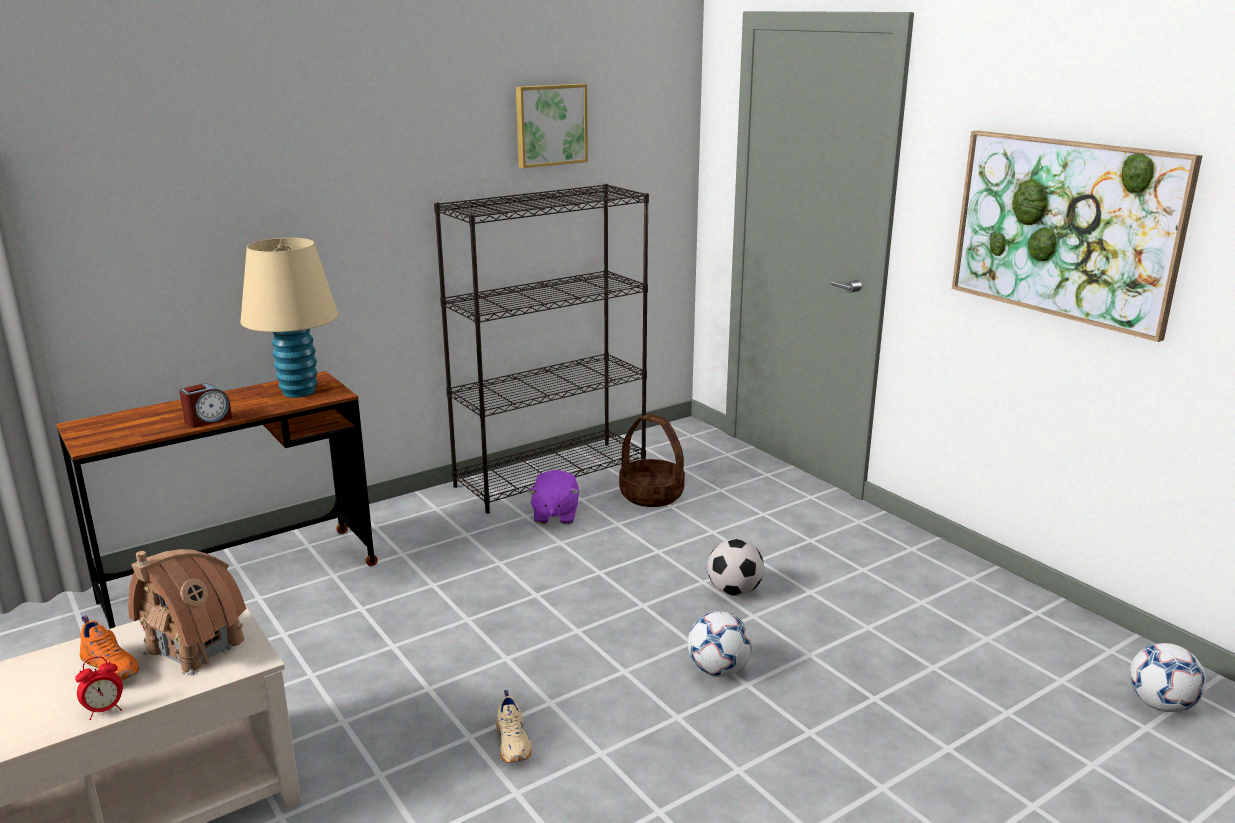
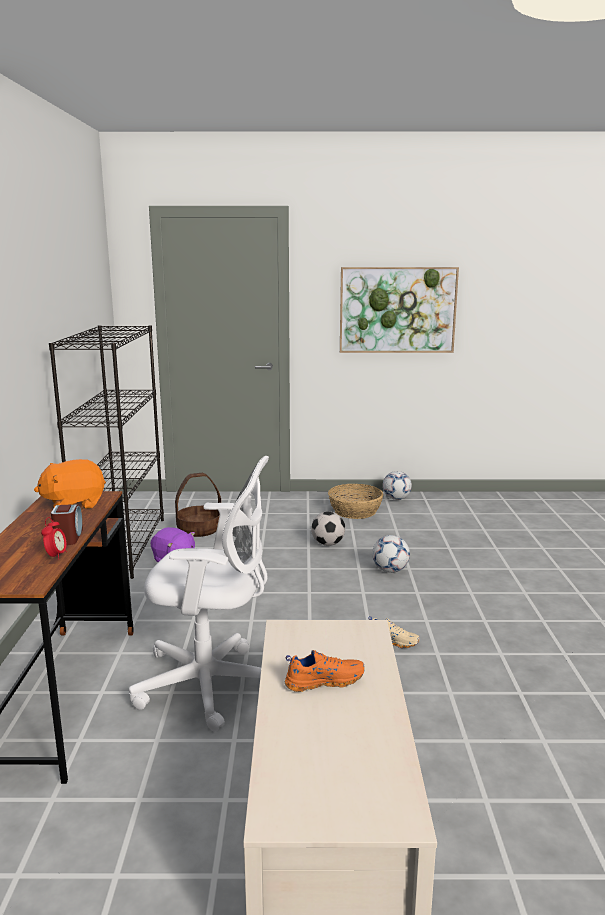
camera: 55 degrees left, 5 degrees down
alarm clock [75,657,123,720] -> alarm clock moved to [41,517,67,560]
toy house [128,549,247,676] -> none
beige table lamp [240,238,338,398] -> orange plush toy [34,459,106,509]
picture [516,84,588,168] -> none
football [1130,643,1206,712] -> football moved to [383,471,412,500]
none -> white office chair [129,456,269,732]
none -> basket [328,484,384,519]

